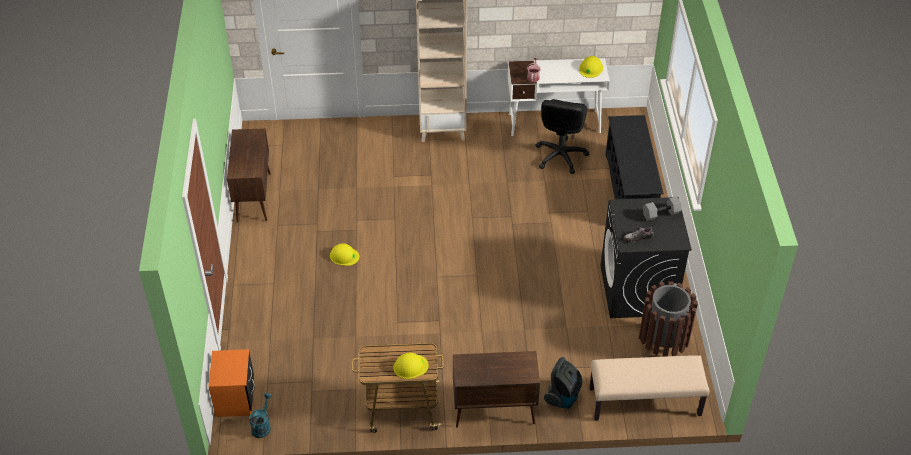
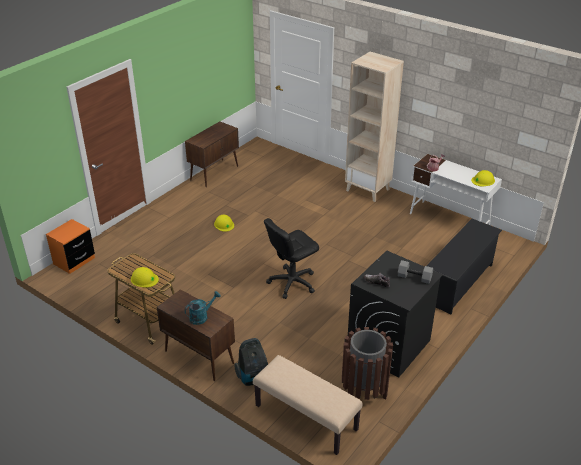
camera: 40 degrees right, 10 degrees down
turquoise watering can [249,393,272,438] -> turquoise watering can moved to [185,291,220,325]
black office chair [535,99,589,174] -> black office chair moved to [264,218,319,299]

